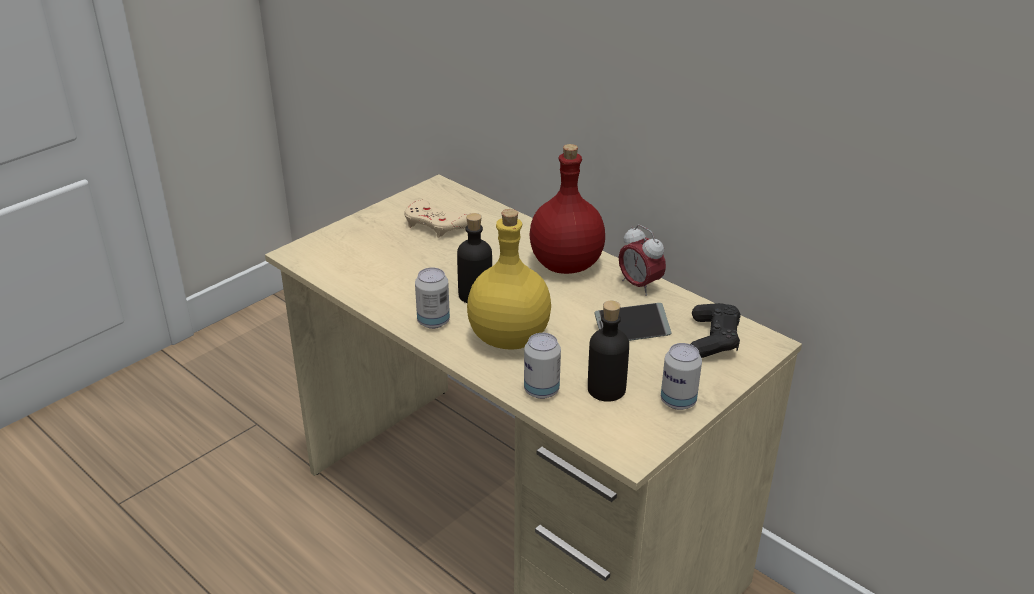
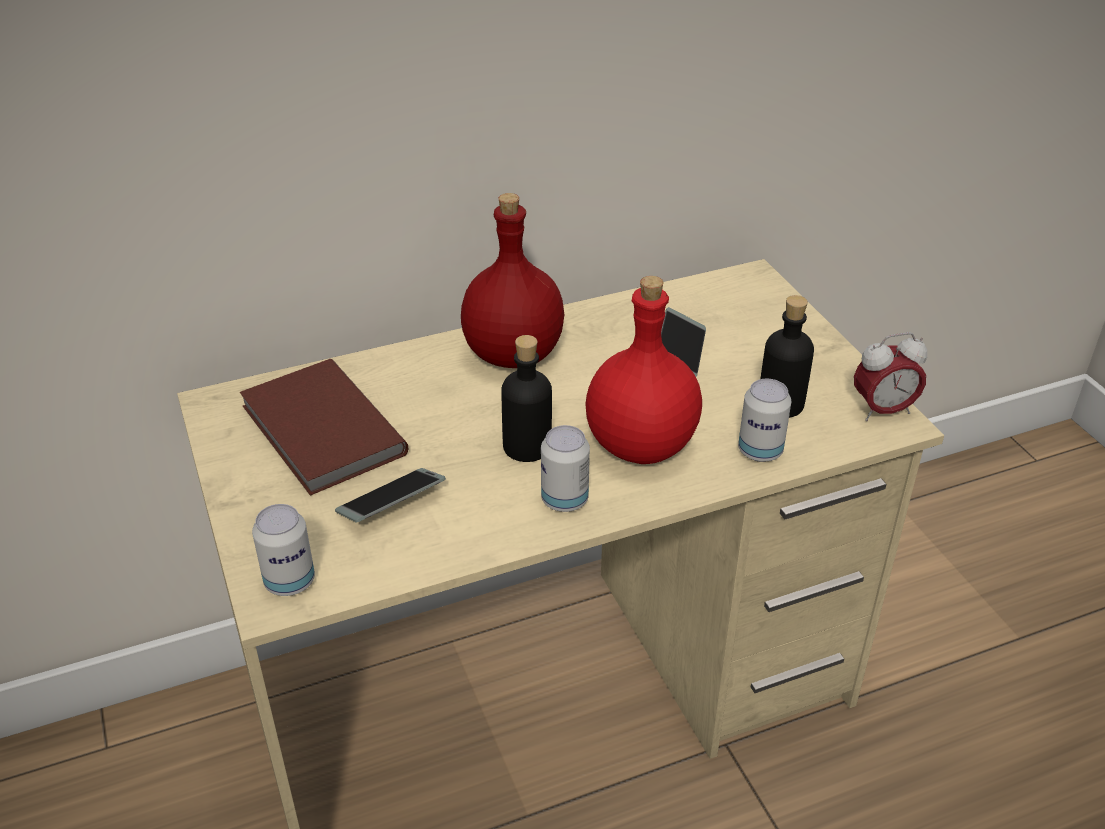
camera: 65 degrees left, 5 degrees up
beige game controller [404,199,468,238] -> brown book [240,359,408,496]
yellow bottle [467,209,551,350] -> red bottle [585,276,702,464]
alarm clock [619,225,666,296] -> alarm clock moved to [854,332,927,421]
can [661,343,702,410] -> can moved to [252,504,315,596]
black game controller [691,303,741,358] -> none
none -> phone [335,468,446,522]

